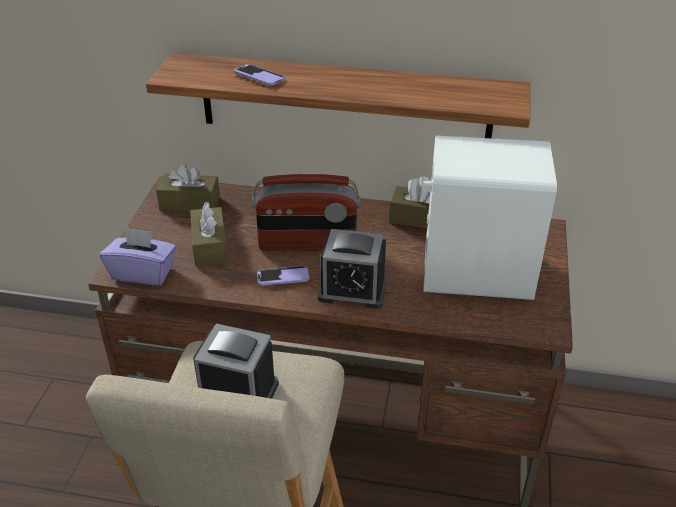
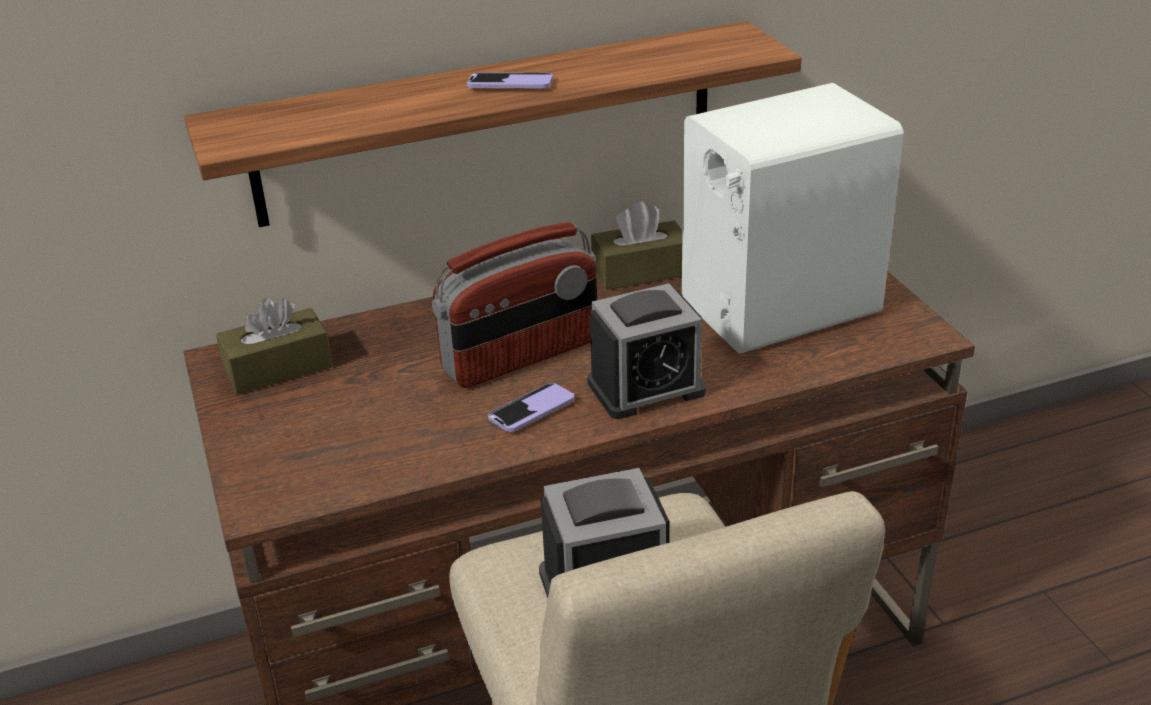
camera: 30 degrees left, 5 degrees down
purple tissue box [100,227,176,286] -> none
brown tissue box [190,202,228,266] -> none
phone [234,64,285,86] -> phone moved to [467,73,553,89]

